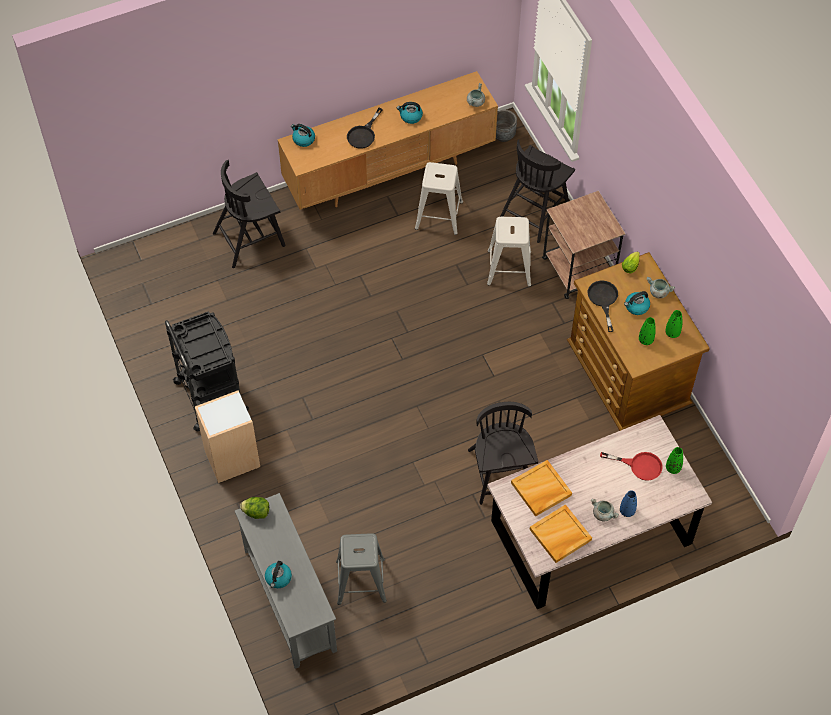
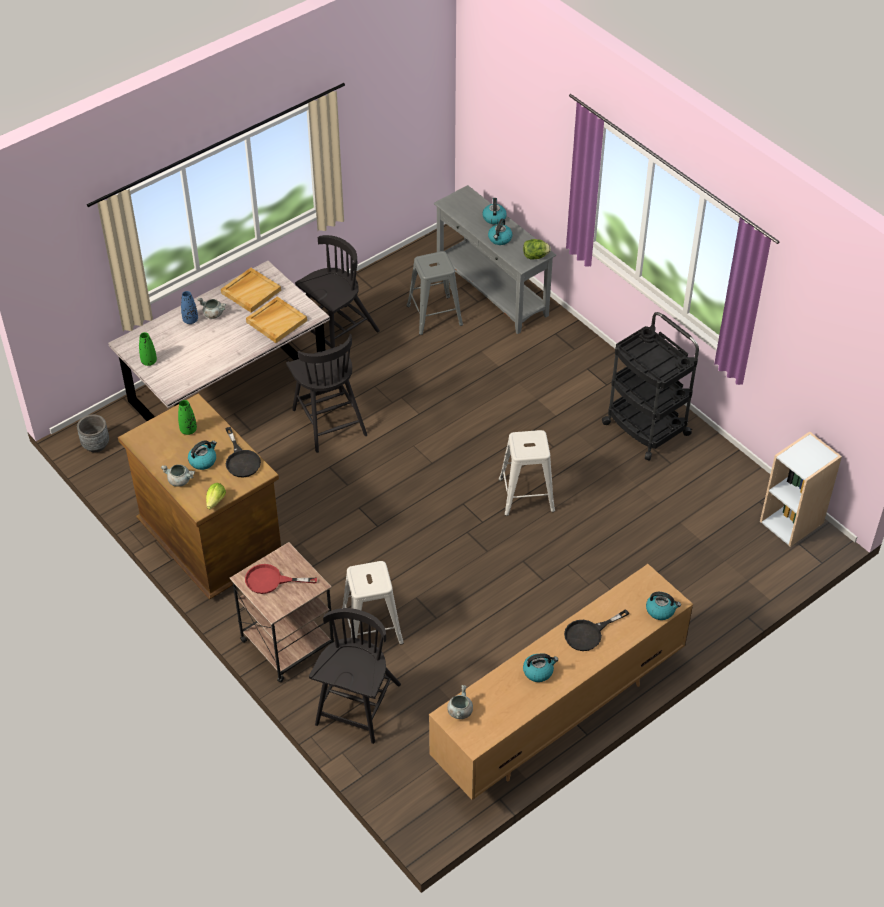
camera: 165 degrees right, 10 degrees down
bookcase [195,390,260,483] -> bookcase moved to [760,432,842,547]
black chair [213,160,286,268] -> black chair moved to [295,235,380,348]
black frying pan [347,108,383,149] -> black frying pan turned 135 degrees counterclockwise [564,609,629,651]
white stool [415,162,463,235] -> white stool moved to [499,430,555,516]
grey planter [496,110,517,142] -> grey planter moved to [77,414,109,453]
red frying pan [600,452,663,481] -> red frying pan moved to [245,564,317,594]
green vase [665,310,682,338] -> none
none -> kettle [488,219,512,245]

